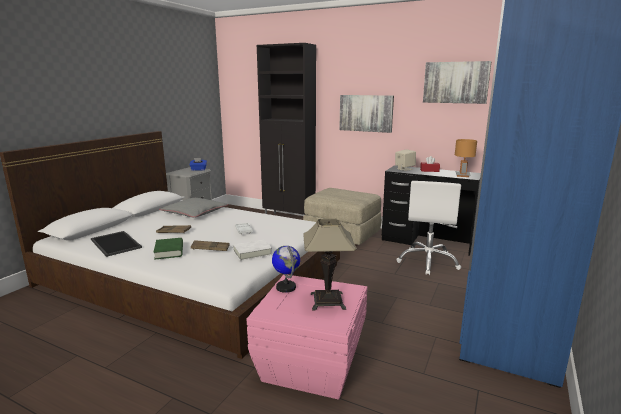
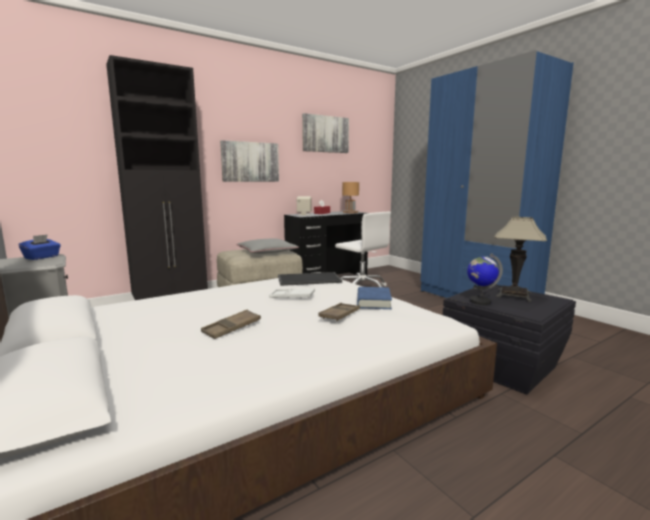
camera: 60 degrees left, 5 degrees down
tray [91,231,142,257] -> tray moved to [278,272,342,286]
green book [153,238,183,260] -> none
grey pillow [159,198,228,217] -> grey pillow moved to [237,239,299,254]
white book [233,240,272,261] -> blue book [357,287,392,309]
pink storage box [247,275,367,400] -> black storage box [443,284,576,395]

